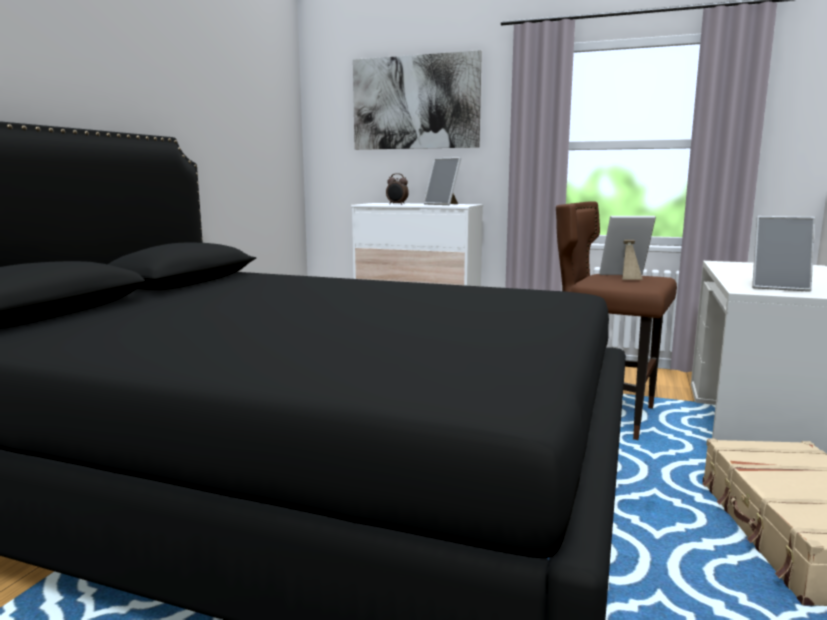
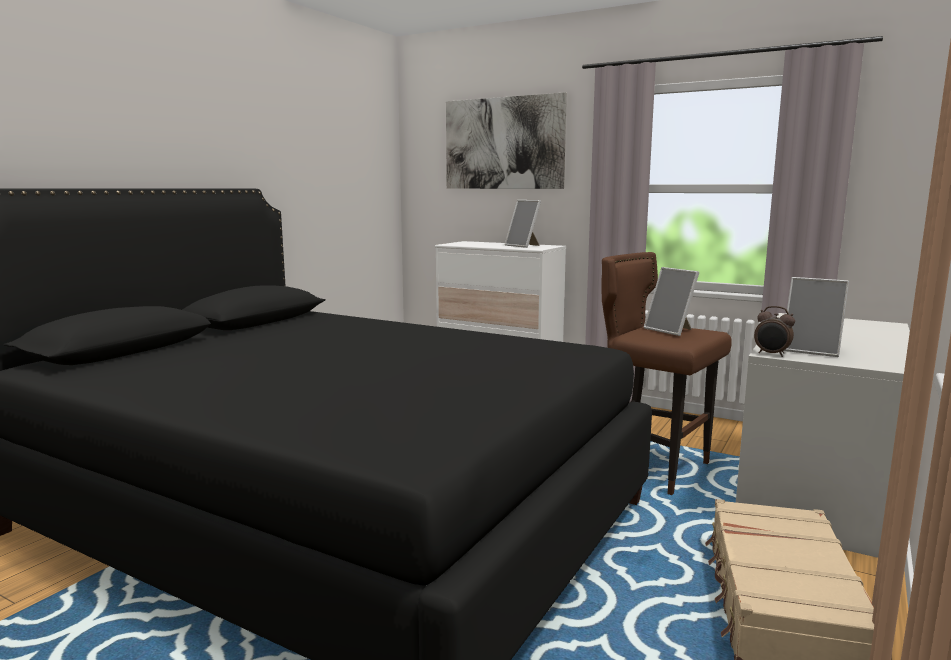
camera: 10 degrees right, 0 degrees up
alarm clock [386,173,409,205] -> alarm clock moved to [754,306,795,357]
picture frame [599,216,656,280] -> picture frame turned 135 degrees counterclockwise [643,267,699,336]

